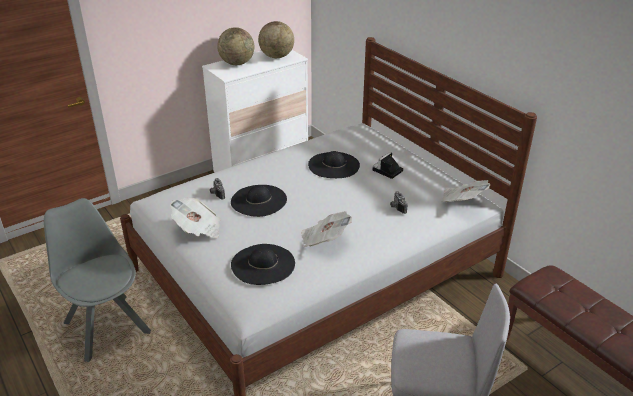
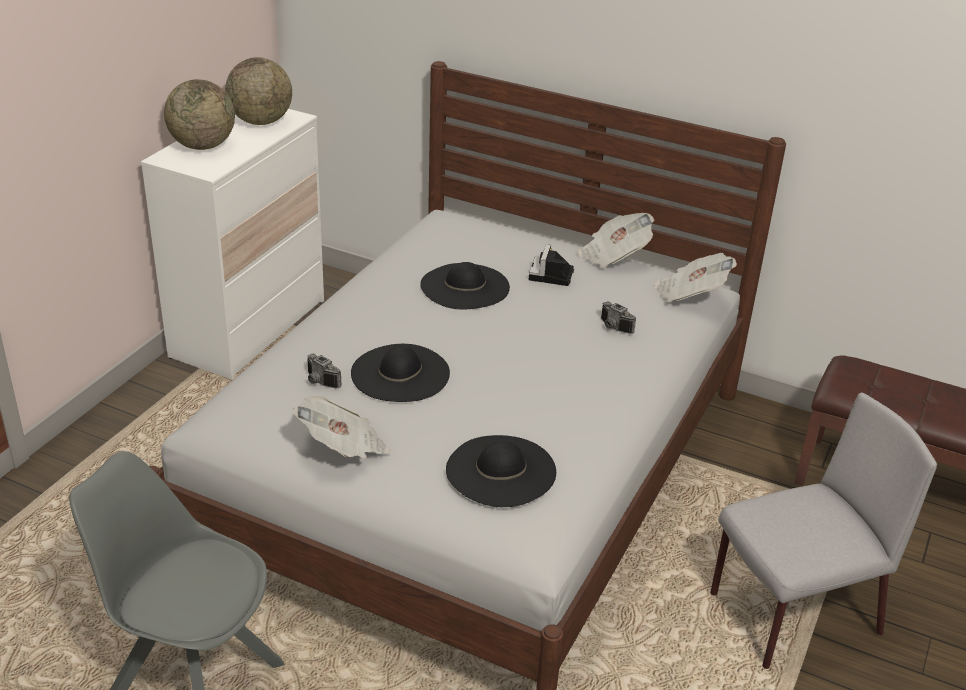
camera: 30 degrees left, 0 degrees up
newspaper [301,211,352,248] -> newspaper moved to [578,213,654,268]

